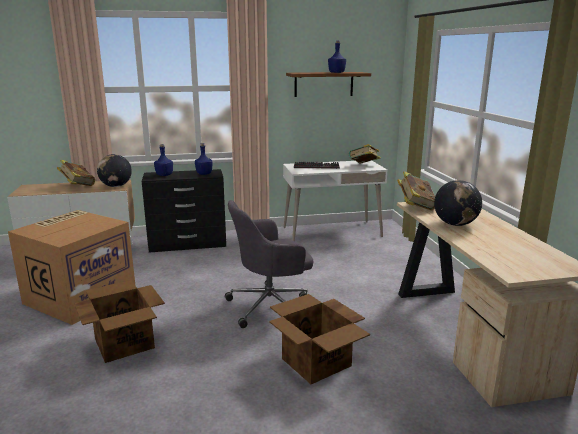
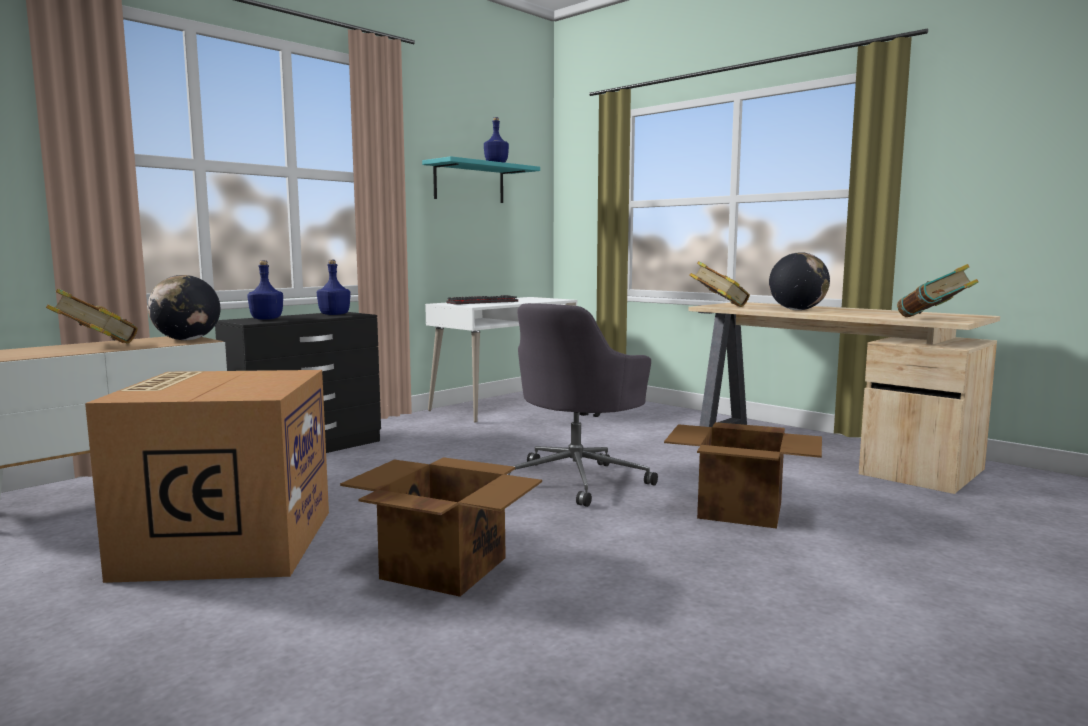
camera: 35 degrees left, 10 degrees down
brown shelf [286,72,371,97] -> turquoise shelf [422,156,540,203]
book [349,144,381,164] -> book moved to [897,264,979,317]

